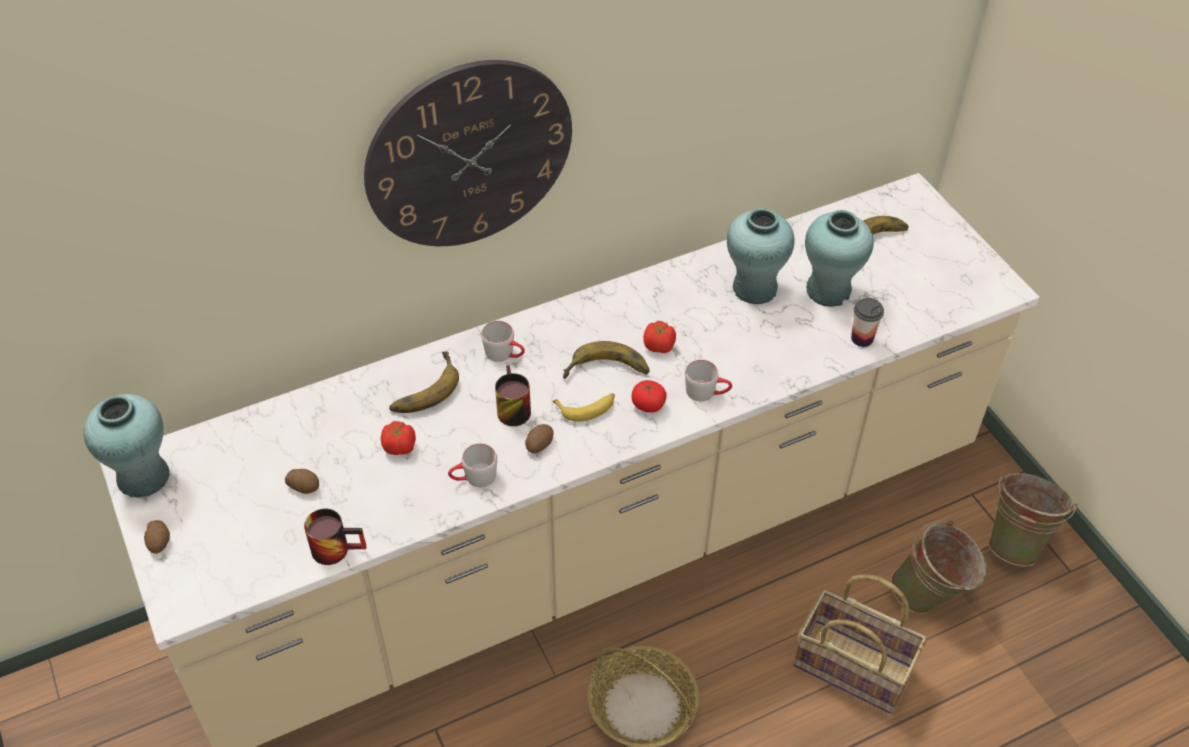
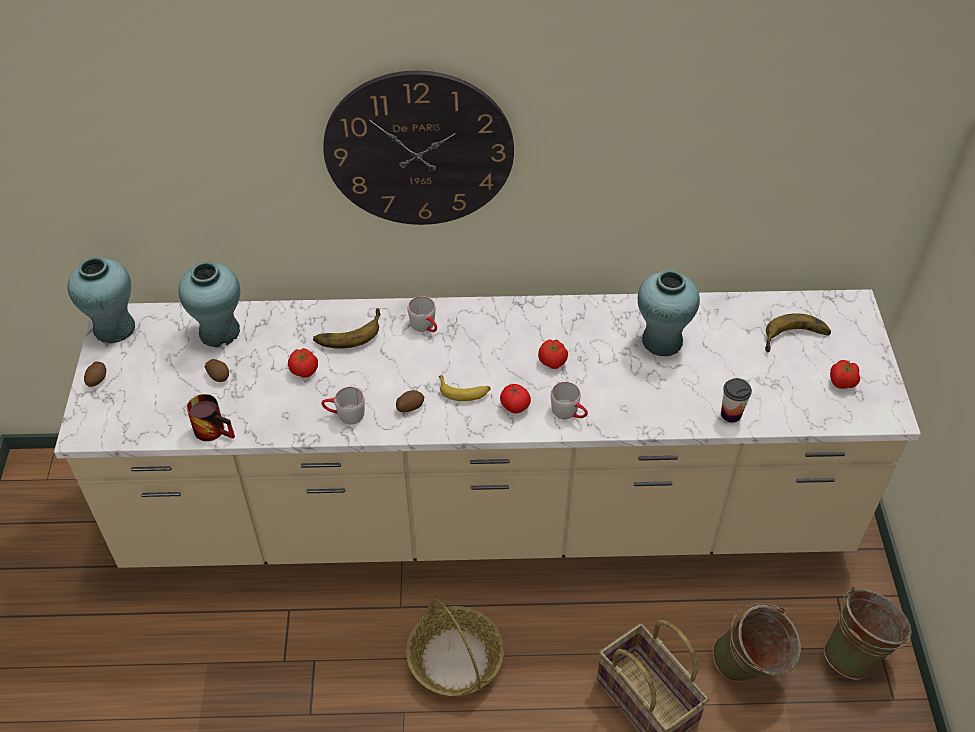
camera: 25 degrees right, 0 degrees up
mug [495,365,531,426] -> none
banana [563,341,649,379] -> none
turquoise vase [805,210,874,307] -> turquoise vase moved to [178,262,240,348]
none -> tomato [830,360,860,389]

